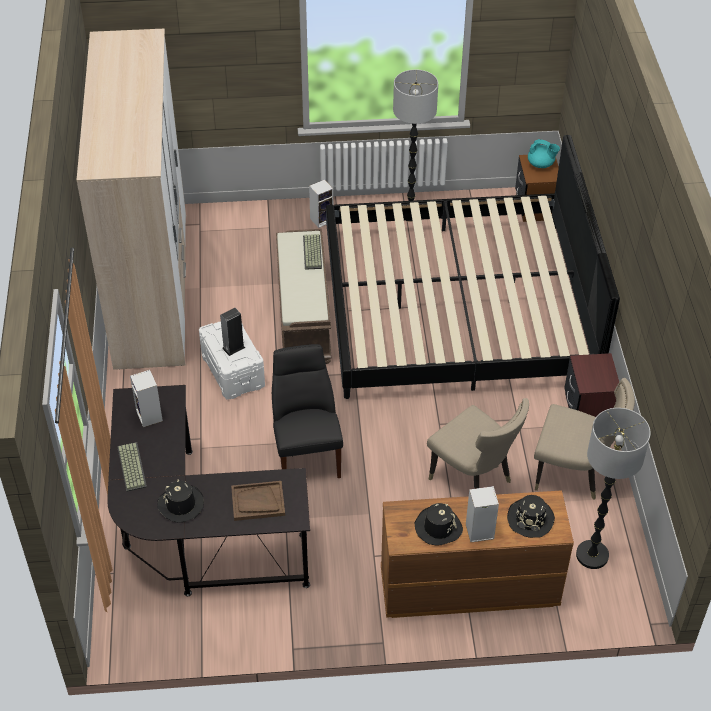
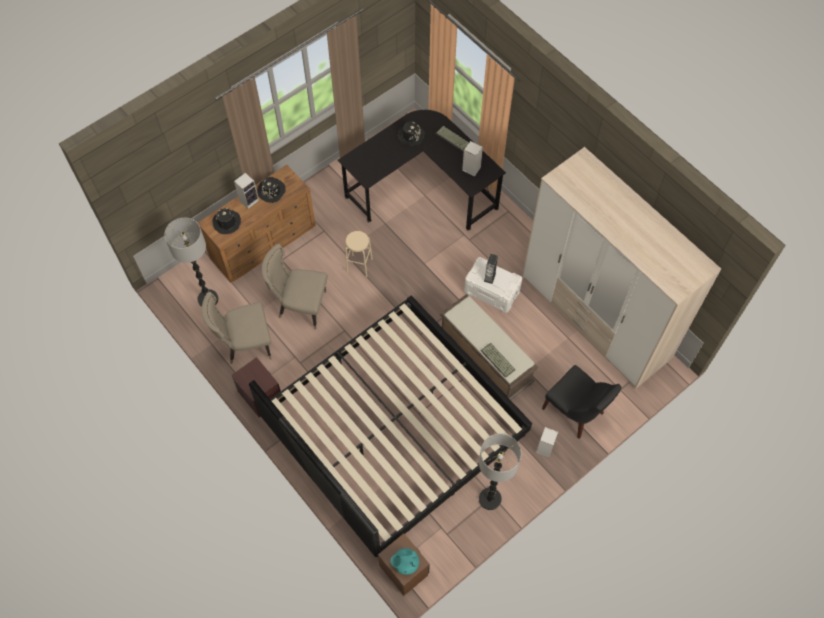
camera: 145 degrees right, 15 degrees up
brown tray [231,481,285,521] -> none
black chair [272,344,343,478] -> black chair moved to [542,365,622,439]
none -> beige stool [345,231,373,277]

